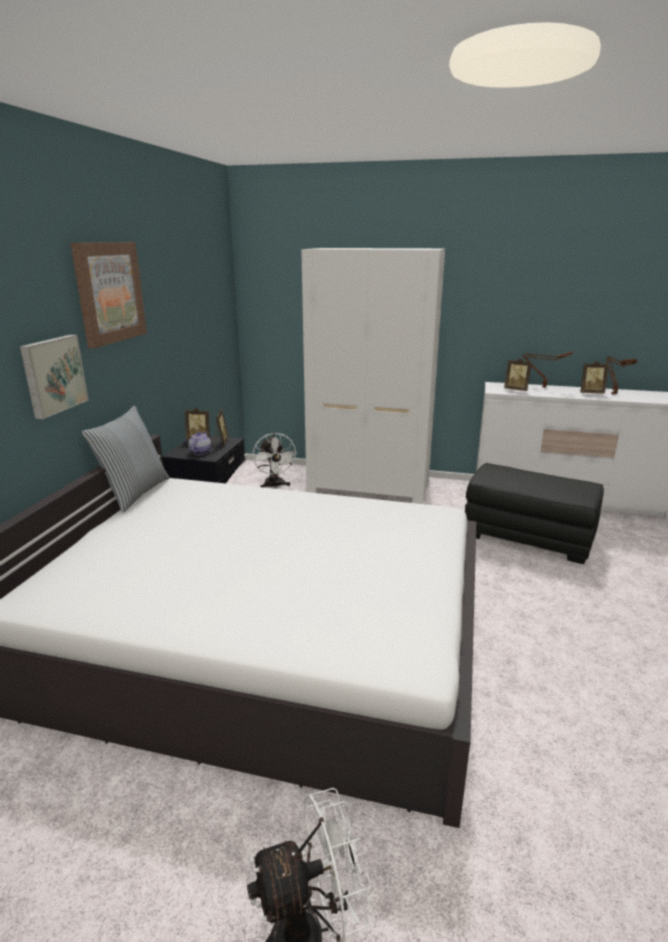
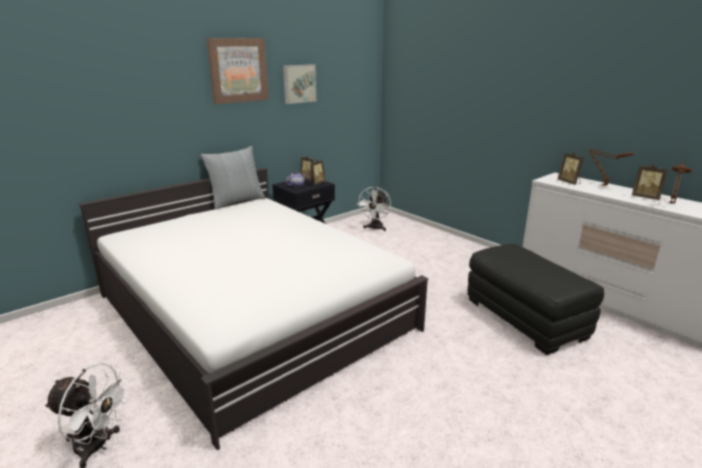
camera: 35 degrees right, 0 degrees up
picture [20,335,89,419] -> picture moved to [283,64,316,104]
white wardrobe [301,248,445,504] -> none

